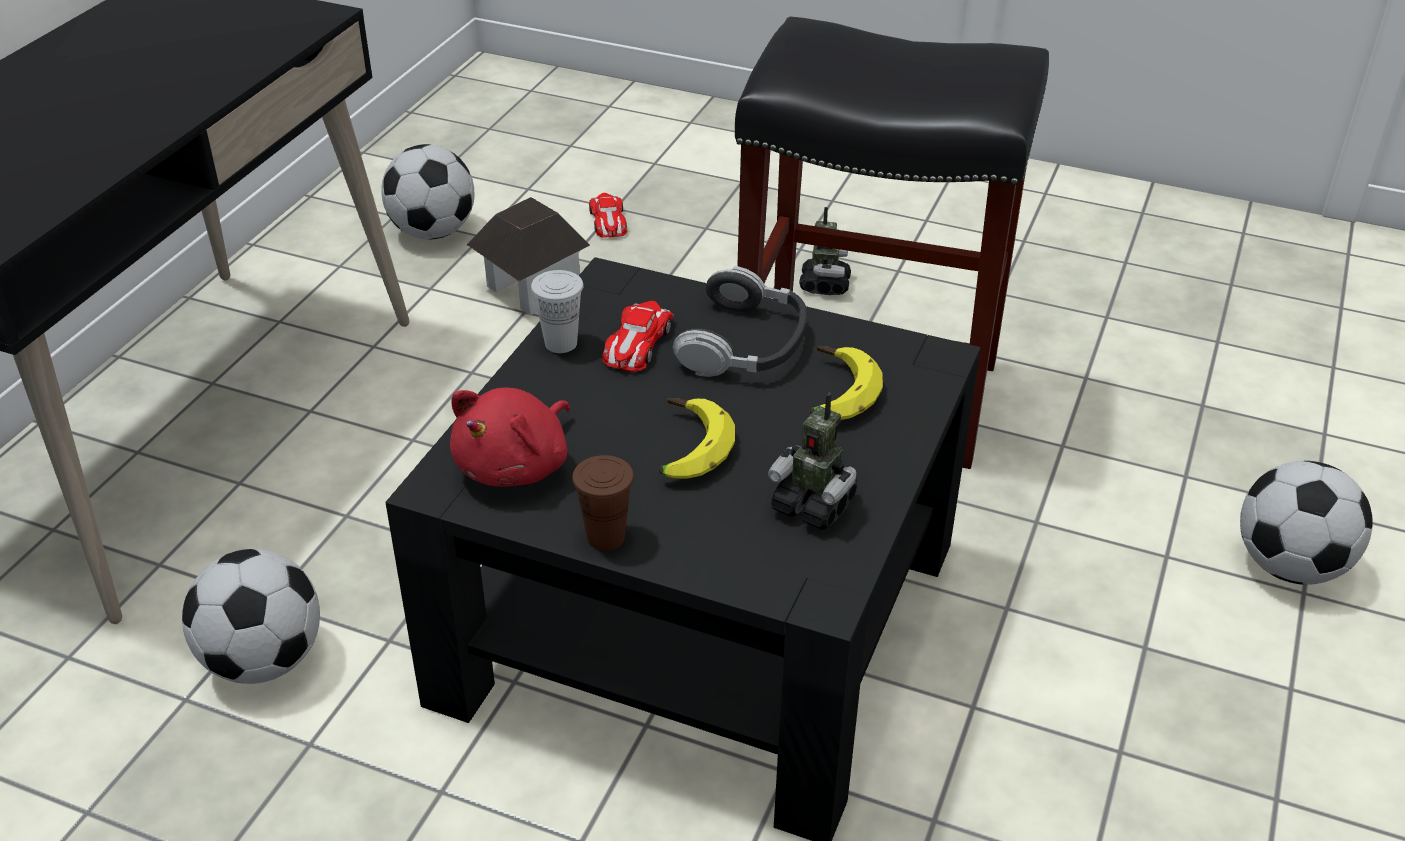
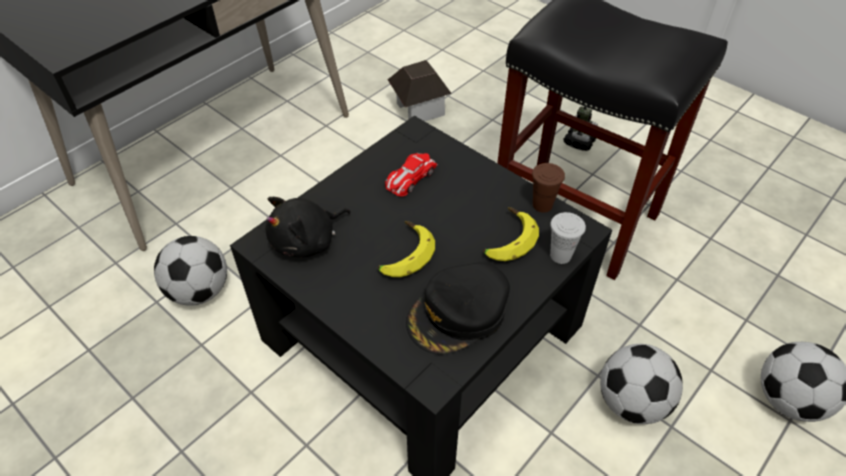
camera: 20 degrees right, 10 degrees up
football [381,144,475,239] -> football moved to [600,344,683,424]
red plush toy [450,388,570,487] -> black plush toy [265,197,350,258]
white cup [531,270,584,353] -> white cup moved to [550,212,586,264]
brown cup [572,455,634,551] -> brown cup moved to [532,163,565,213]
toy car [589,193,627,238] -> none
headphones [673,266,807,377] -> none
toy robot [768,393,858,530] -> black cap [406,263,510,355]

